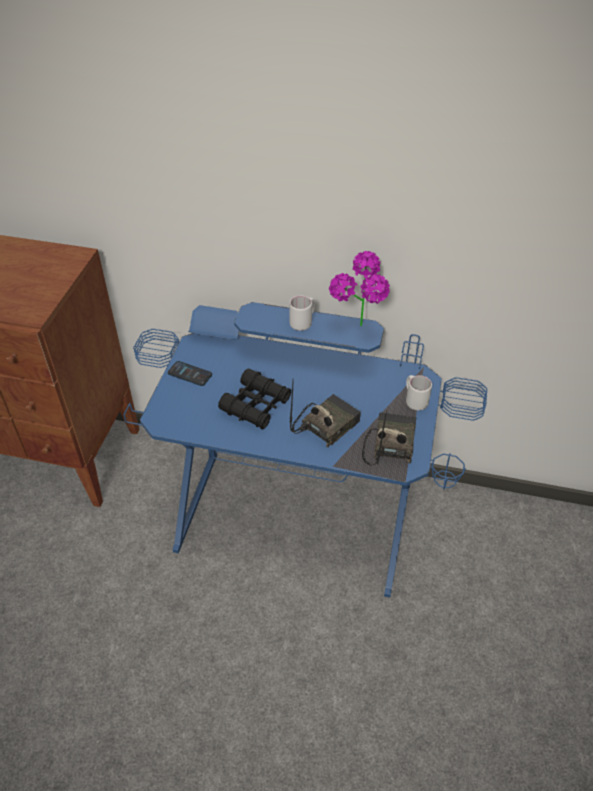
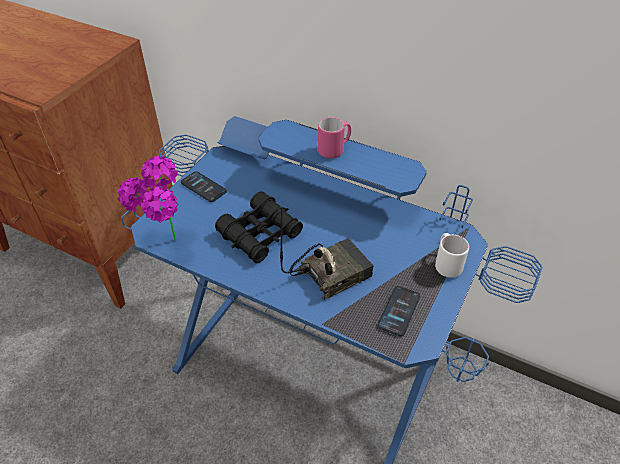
camera: 15 degrees right, 0 degrees up
white mug [289,296,315,331] -> pink mug [318,117,351,159]
potted plant [329,251,390,326] -> potted plant moved to [118,156,178,241]
radio [362,411,416,465] -> phone [378,286,420,336]

